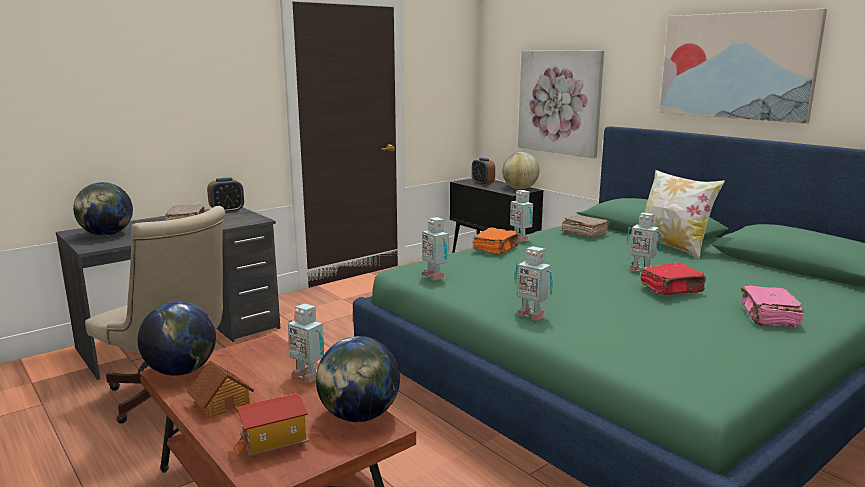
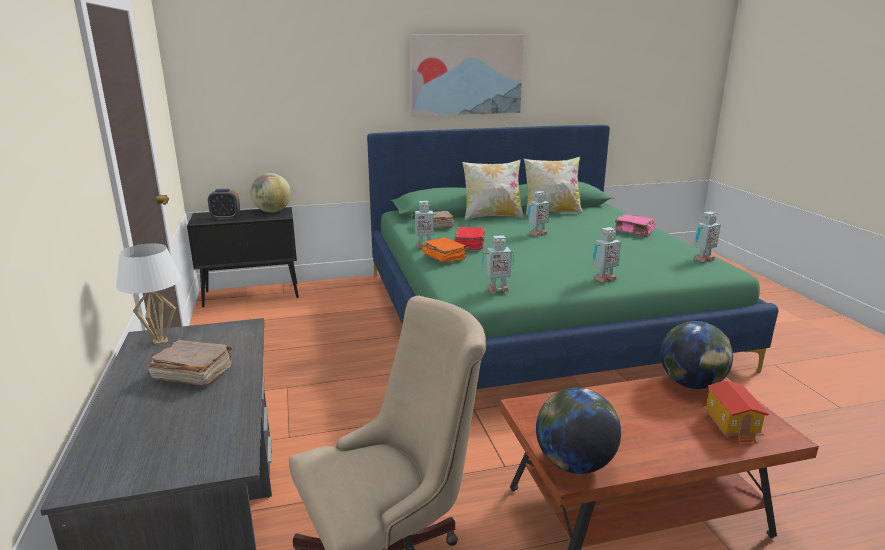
camera: 65 degrees left, 5 degrees up
globe [73,182,133,236] -> none
toy house [187,360,254,418] -> none
alarm clock [207,177,244,213] -> white table lamp [116,244,182,345]
toy robot [288,303,324,383] -> toy robot moved to [694,211,721,262]
picture [518,51,604,158] -> none
red book [641,262,706,295] -> red book moved to [454,227,485,250]
none -> pillow [524,156,583,215]

